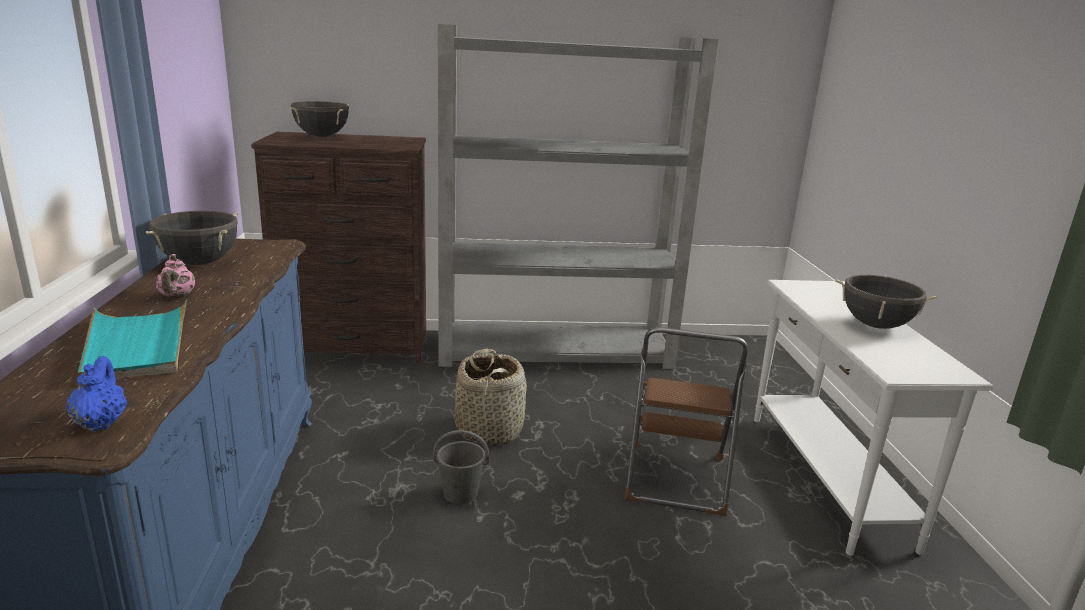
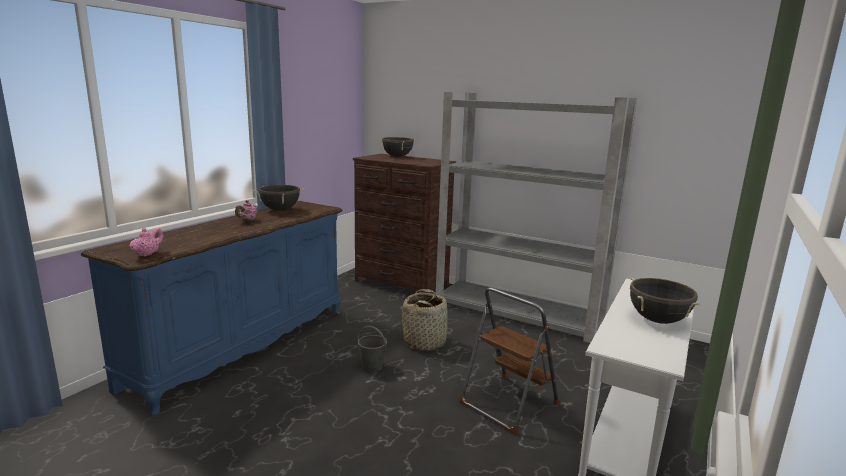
camera: 35 degrees right, 5 degrees down
blue teapot [66,356,127,432] -> pink teapot [130,228,164,256]
turquoise tray [78,299,187,379] -> none

